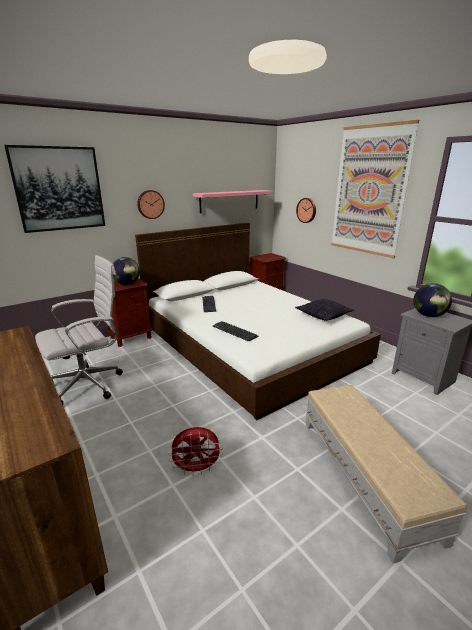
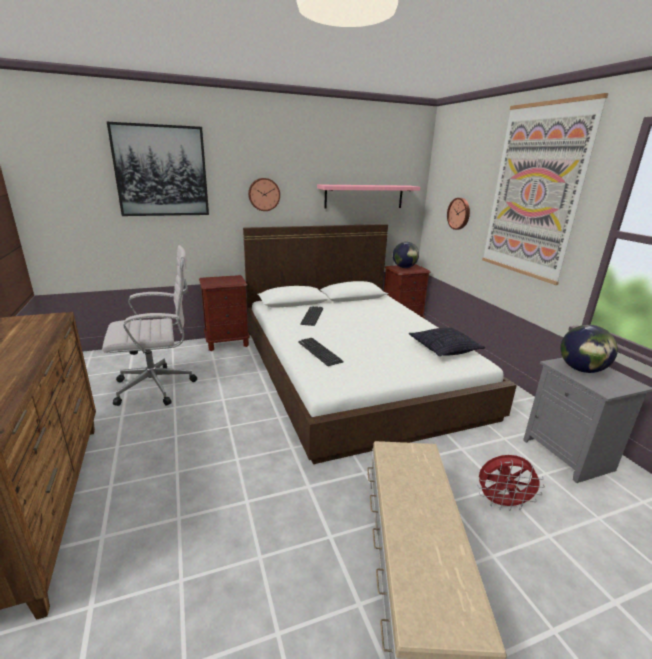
camera: 15 degrees right, 0 degrees up
globe [113,257,140,285] -> globe moved to [393,242,419,268]
red fan [168,427,223,475] -> red fan moved to [477,455,545,511]

